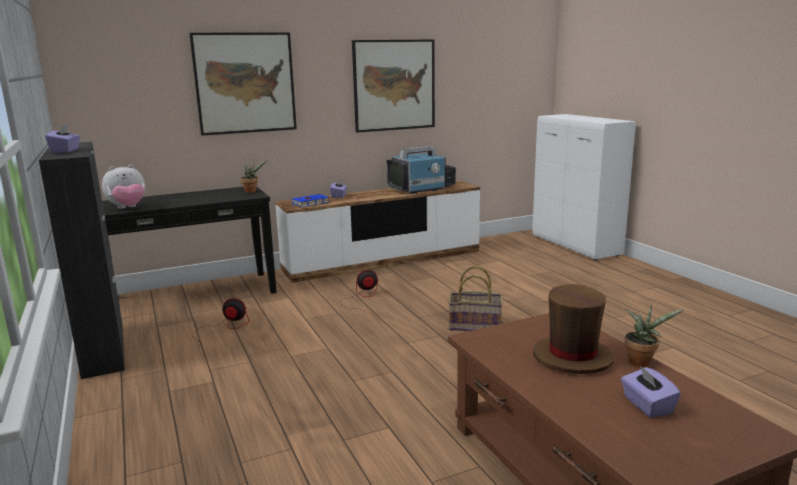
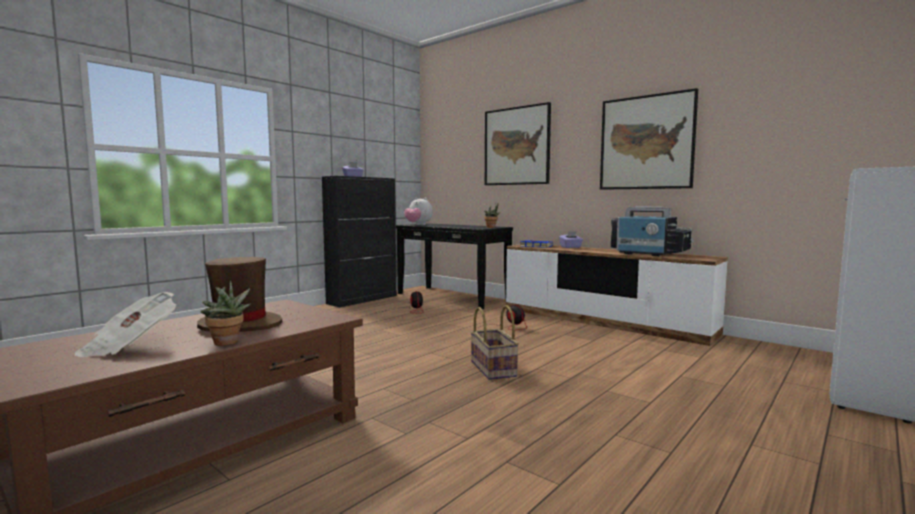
camera: 65 degrees right, 10 degrees down
purple tissue box [621,365,681,418] -> newspaper [75,292,176,357]

